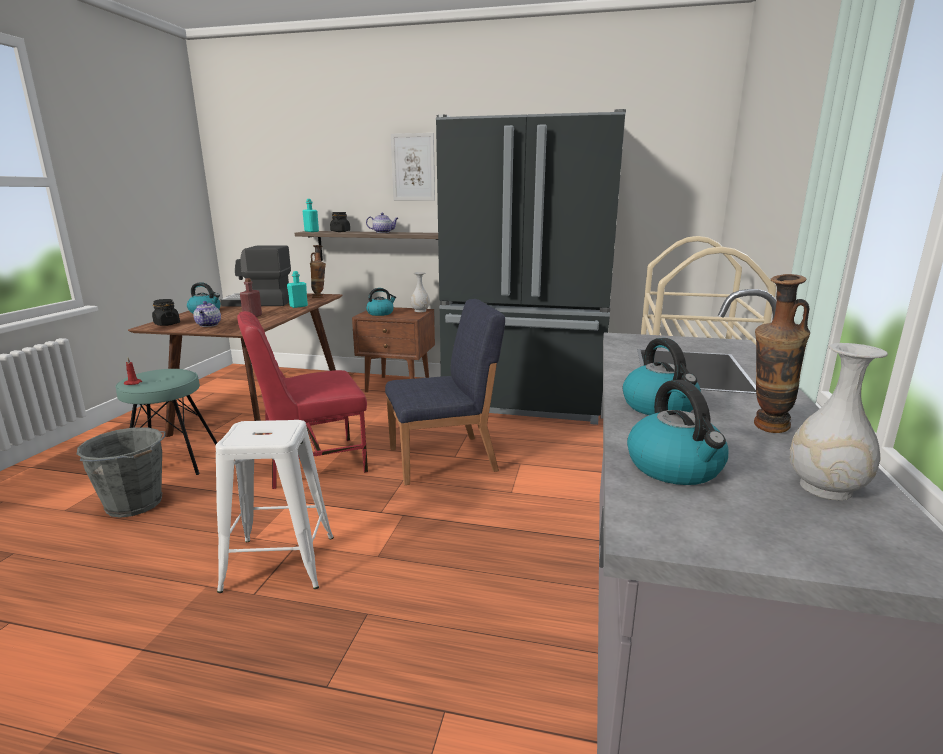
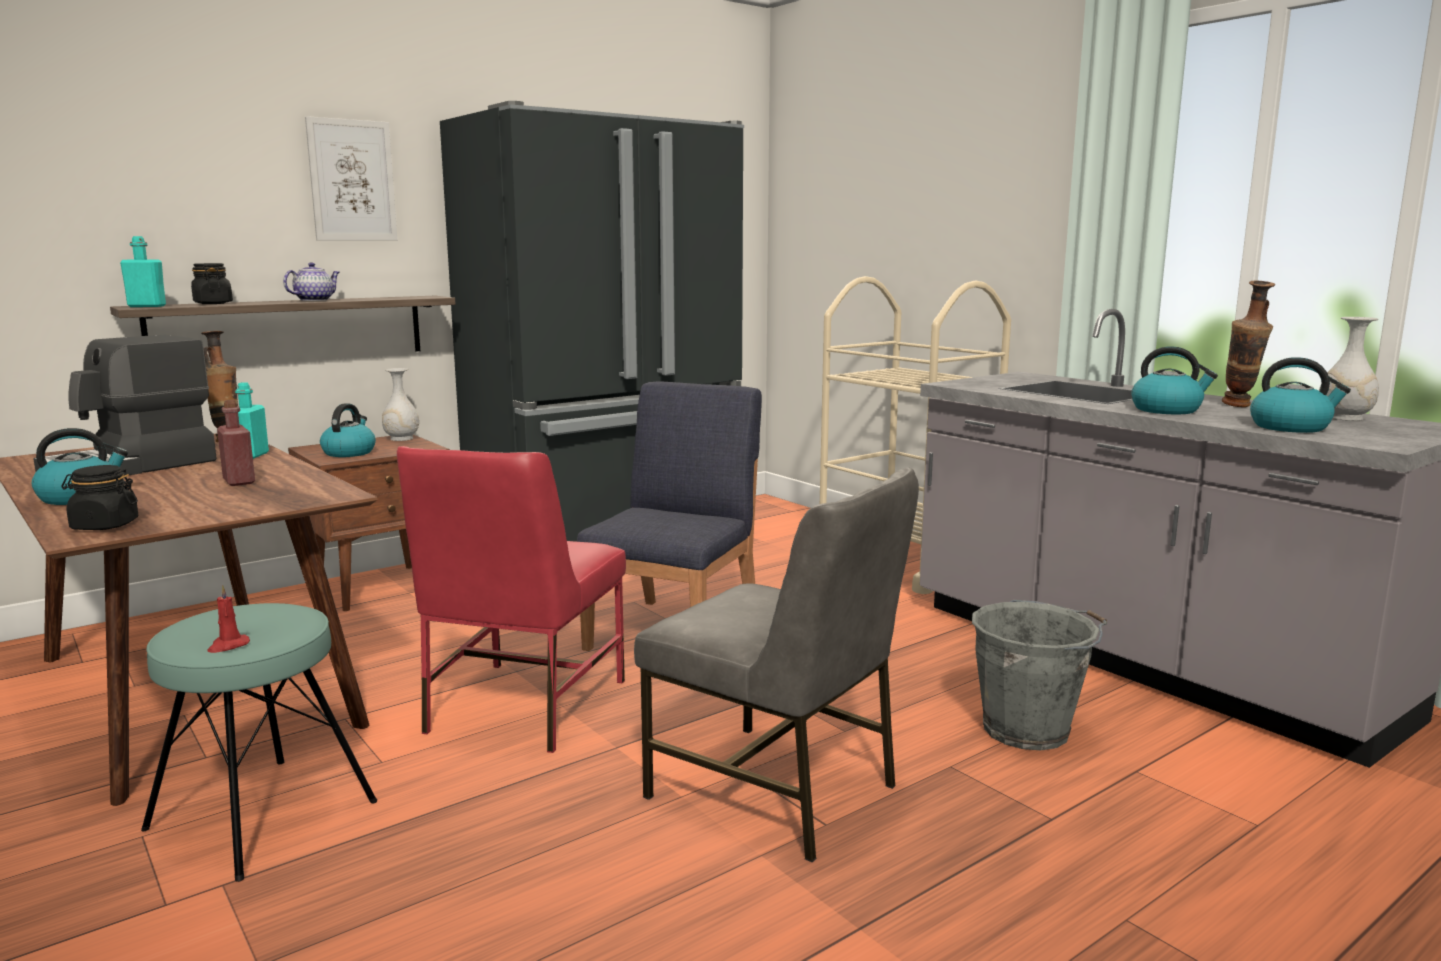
camera: 50 degrees left, 5 degrees down
grey bucket [77,427,165,518] -> grey bucket moved to [972,600,1107,750]
teapot [193,301,221,327] -> none
white stool [216,420,334,593] -> grey chair [634,468,919,862]

